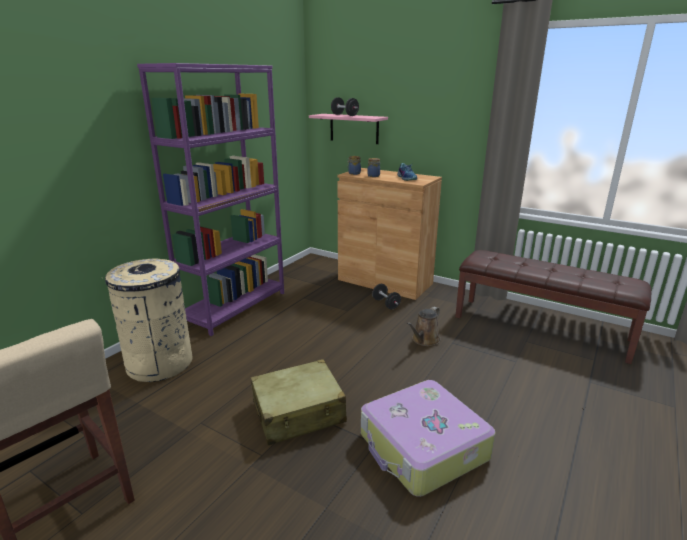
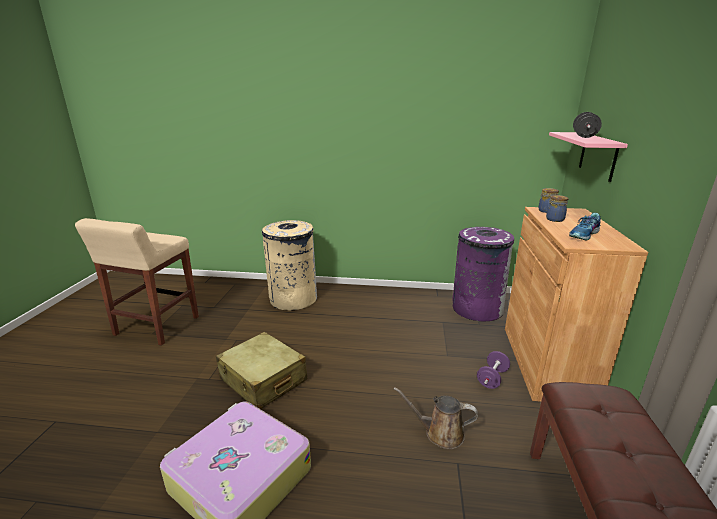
camera: 65 degrees right, 0 degrees up
purple bookcase [137,63,284,336] -> none
black dumbbell [372,284,401,310] -> purple dumbbell [477,351,510,389]
none -> purple trash can [452,227,514,321]

